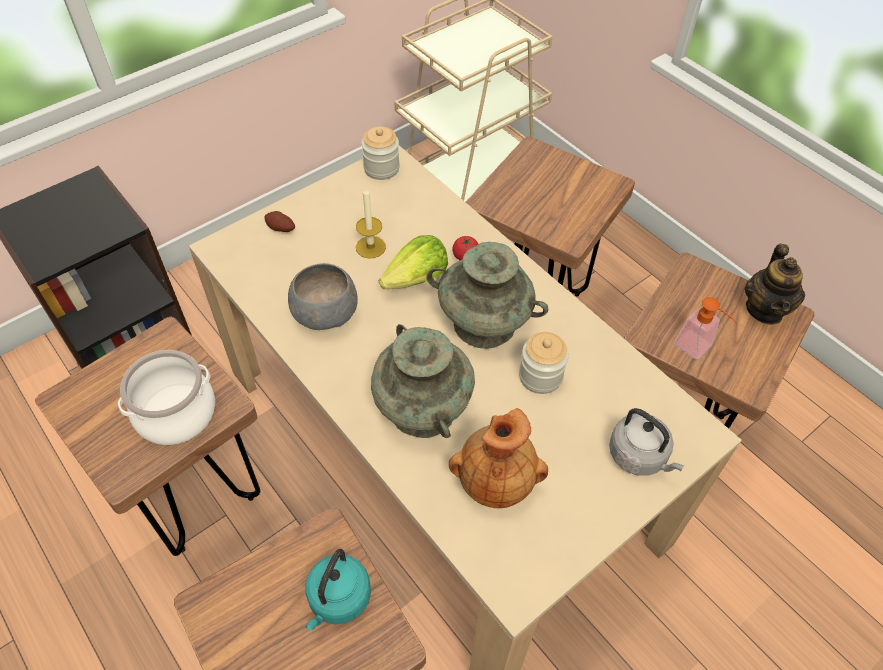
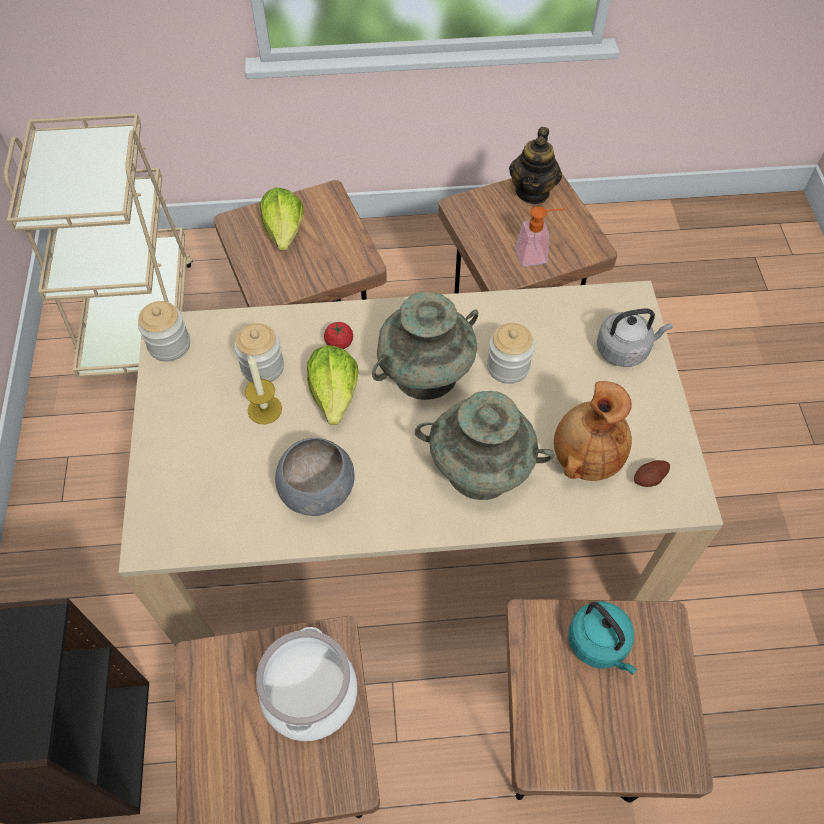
camera: 55 degrees left, 5 degrees up
potato [265,211,295,232] -> potato moved to [634,460,670,487]
teapot [745,244,805,325] -> teapot turned 60 degrees clockwise [509,127,562,204]
none -> jar [234,323,284,382]
none -> lettuce [260,187,304,250]

